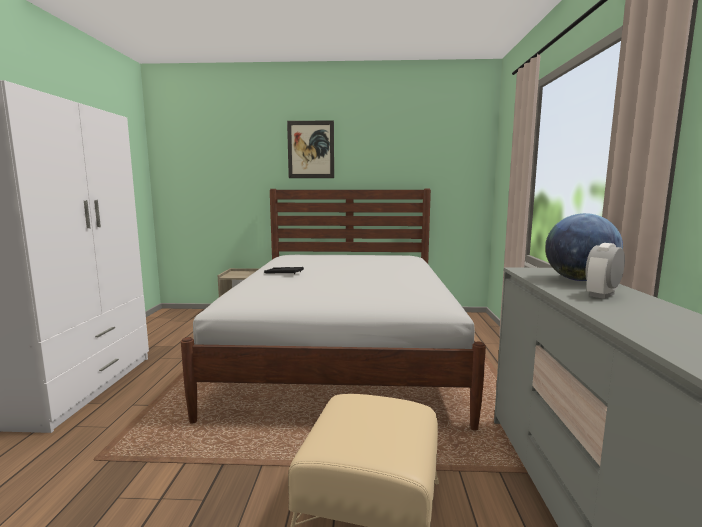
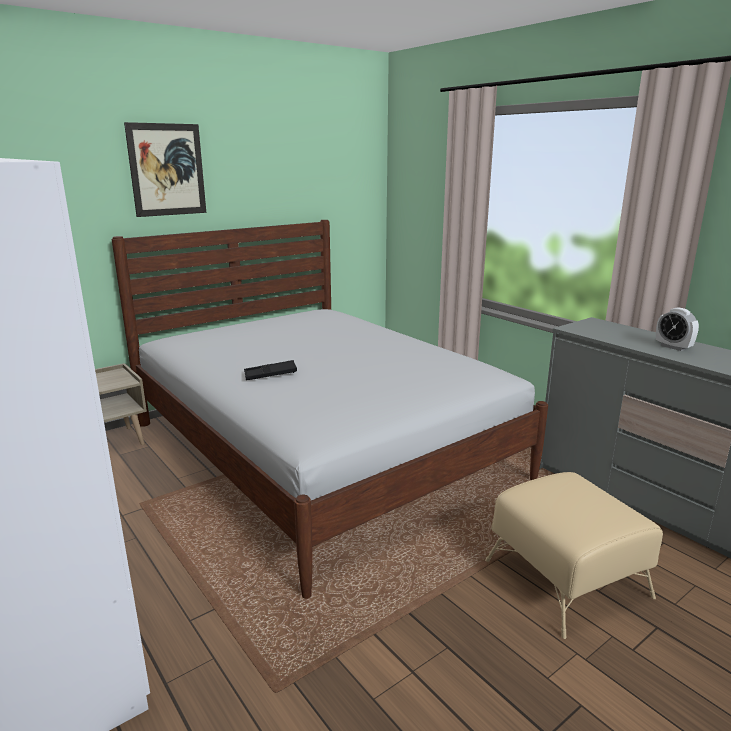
camera: 40 degrees left, 10 degrees up
globe [545,213,623,281] -> none
alarm clock [585,243,625,299] -> alarm clock turned 45 degrees counterclockwise [656,307,699,351]

